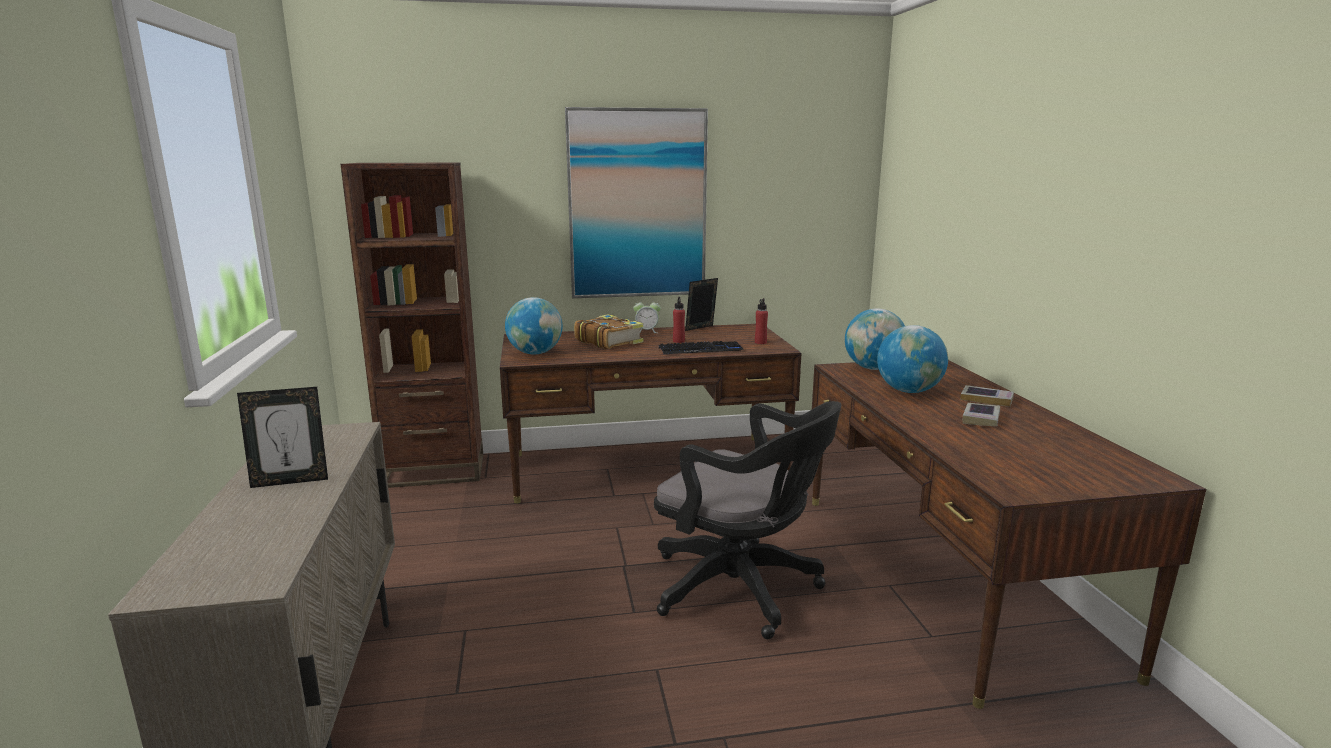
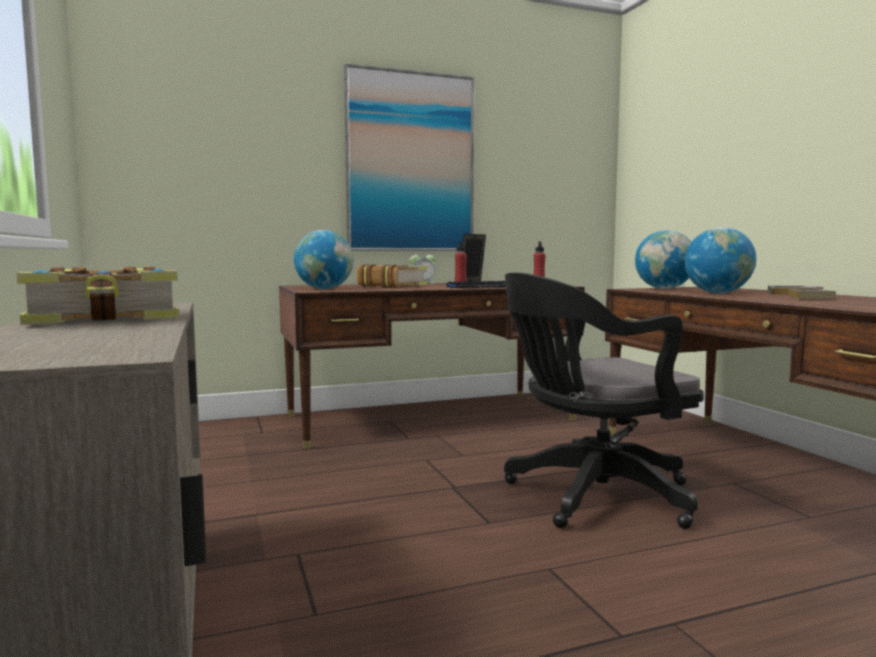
camera: 10 degrees left, 10 degrees down
picture frame [237,387,328,488] -> book [16,267,180,325]
brown bookcase [341,163,483,488] -> none
black office chair [654,401,841,639] -> black office chair turned 135 degrees clockwise [504,273,704,529]

